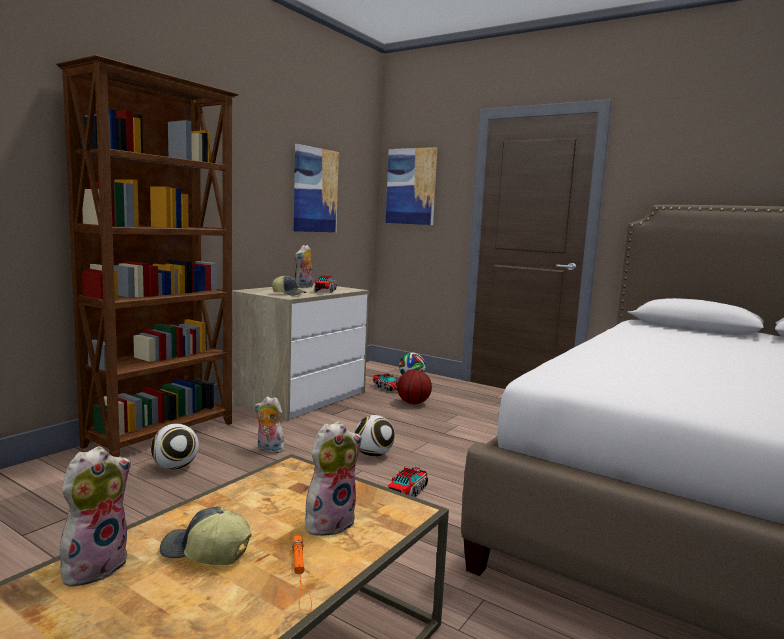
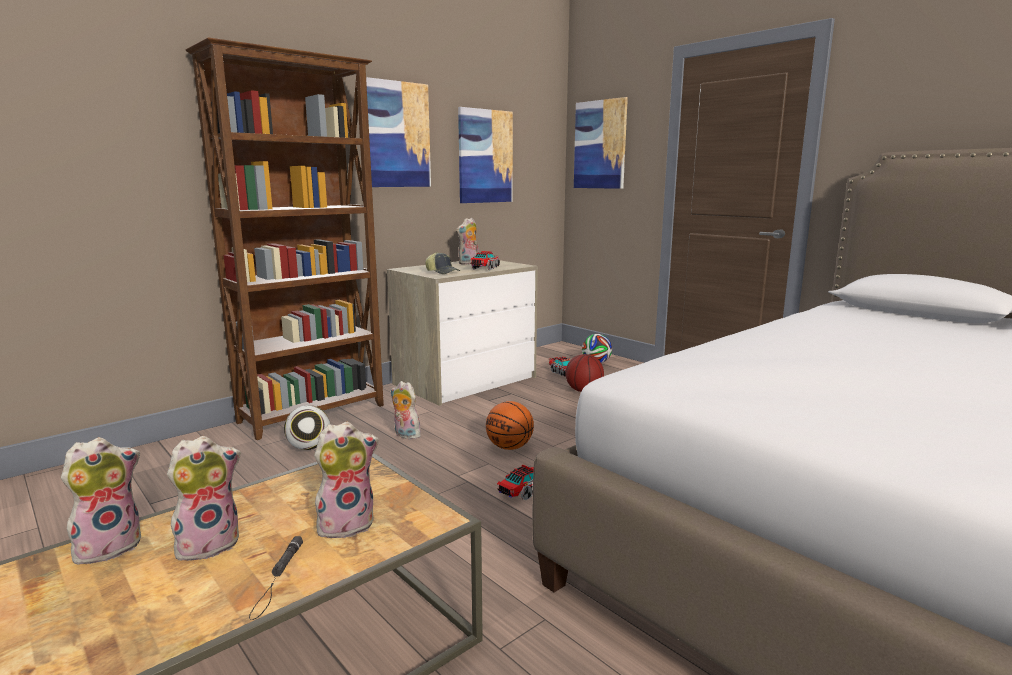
camera: 15 degrees right, 5 degrees up
cap [160,507,252,565] -> plush toy [167,436,241,563]
orange flashlight [292,536,312,615] -> black flashlight [249,536,303,620]
football [354,415,395,457] -> basketball [486,401,534,450]
none -> picture [366,77,431,187]

